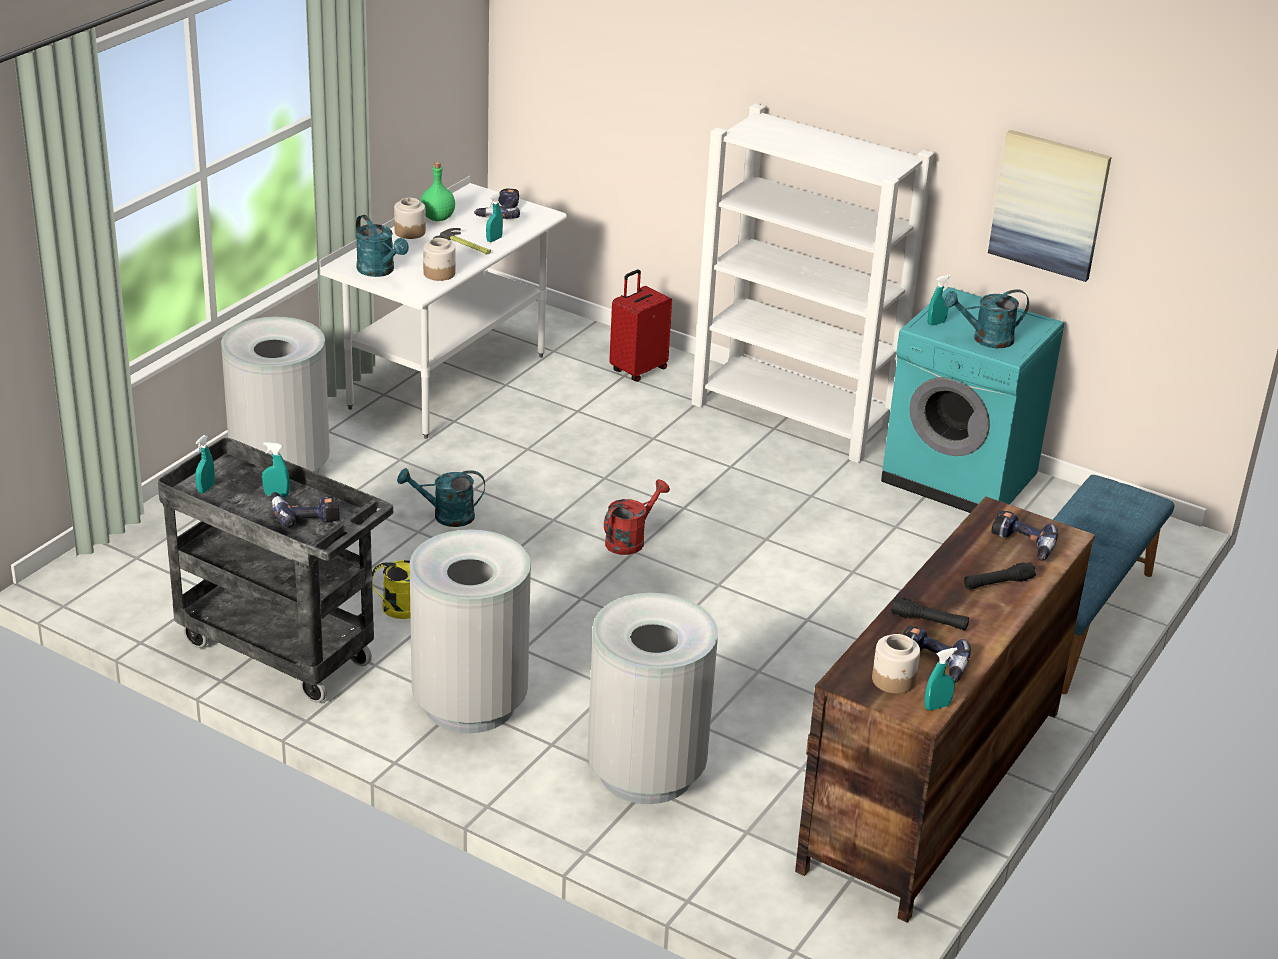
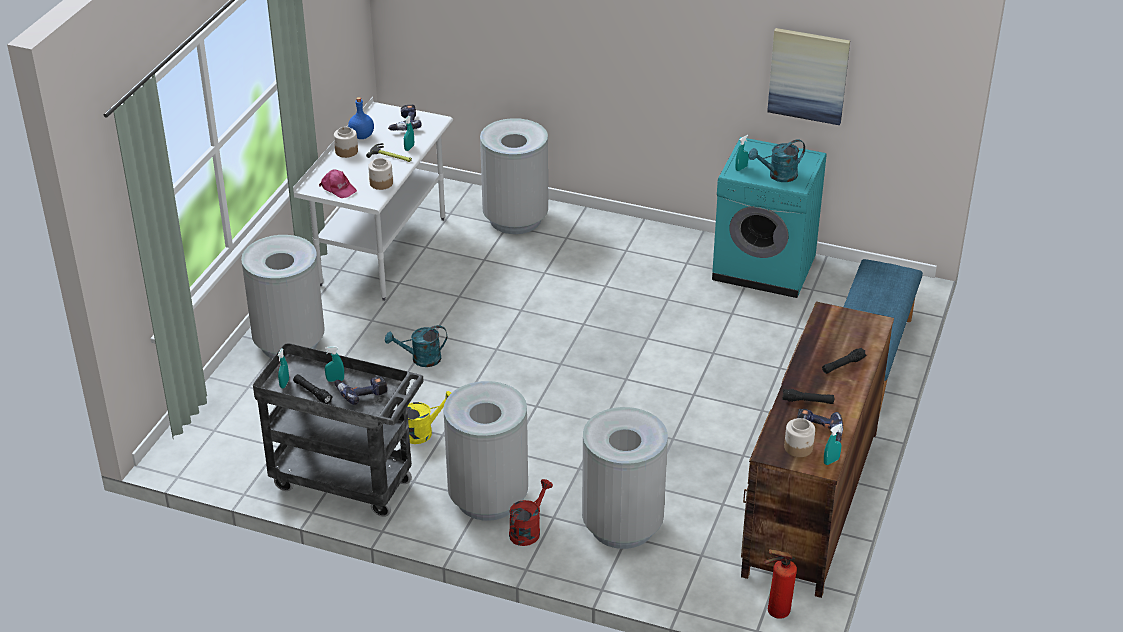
camera: 10 degrees left, 5 degrees up
turquoise watering can [356,215,409,277] -> pink cap [319,169,357,198]
green bottle [420,162,455,221] -> blue bottle [348,97,374,139]
red watering can [604,479,670,555] -> red watering can moved to [509,479,553,546]
red suitcase [609,269,672,382] -> grey trash can [480,118,548,234]
white bookcase [691,103,934,463] -> none
power drill [991,510,1058,561] -> none
none -> black flashlight [293,374,333,404]
none -> fire extinguisher [764,549,797,619]

